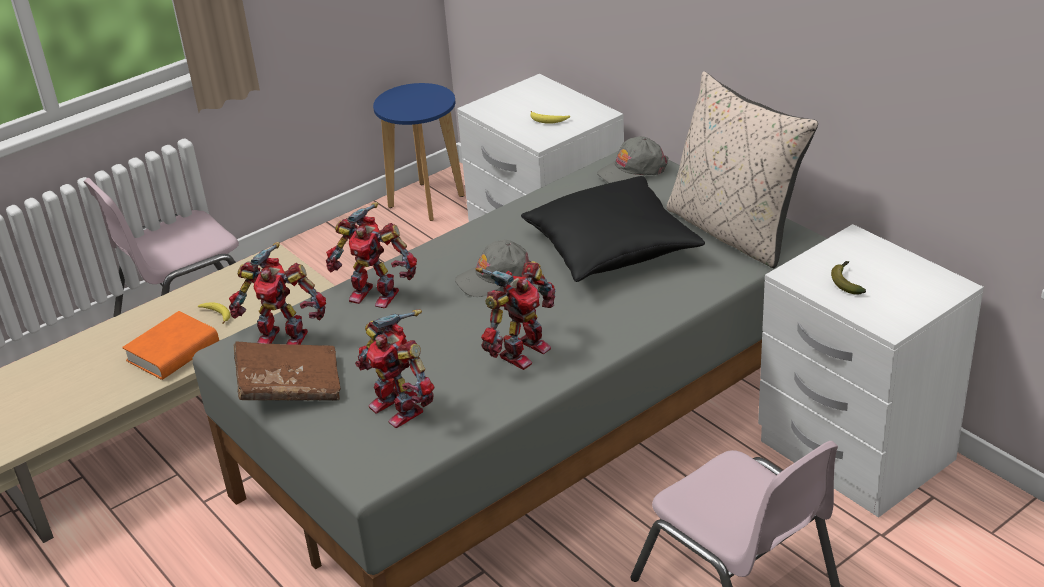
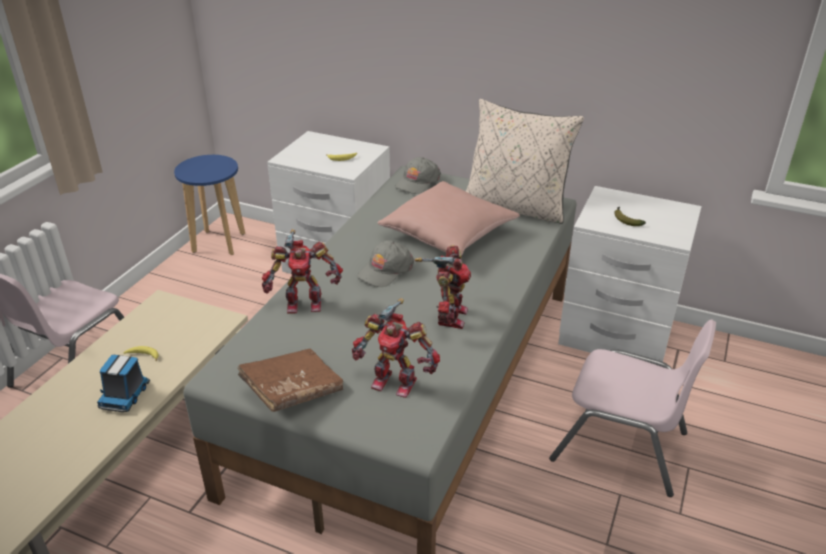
camera: 30 degrees left, 0 degrees up
orange book [122,311,219,380] -> toy truck [97,355,150,412]
toy robot [229,242,326,345] -> none
black pillow [521,176,705,282] -> pink pillow [377,181,520,256]

